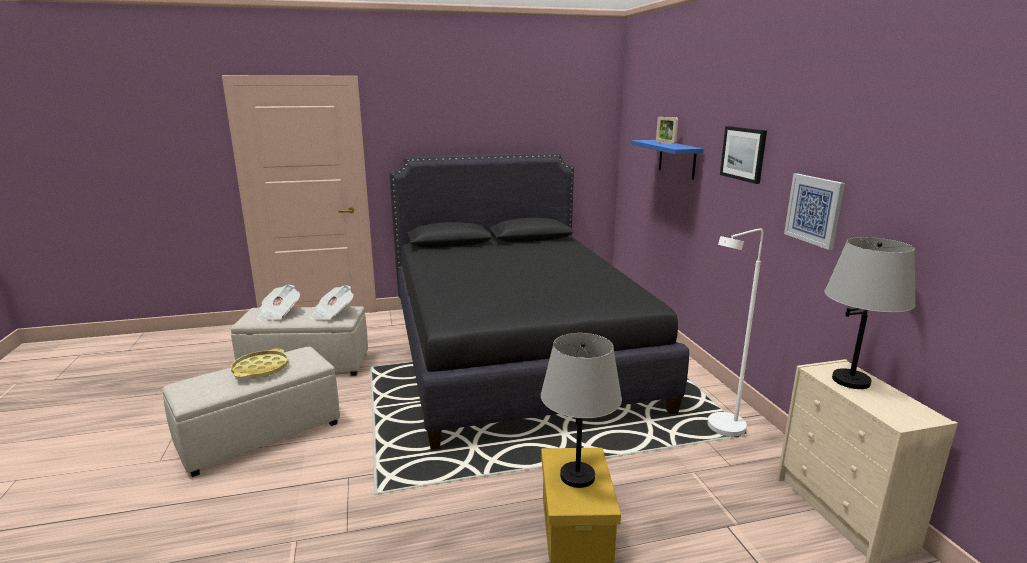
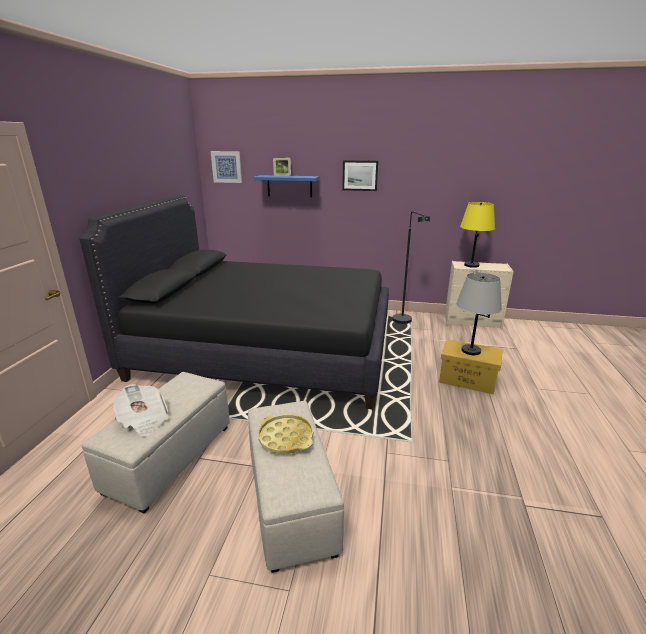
camera: 65 degrees left, 5 degrees up
newspaper [310,285,353,320] -> none
white floor lamp [707,228,763,438] -> black floor lamp [392,211,430,324]
picture [784,173,845,250] -> picture moved to [211,151,242,183]
grey table lamp [825,237,916,389] -> yellow table lamp [460,202,495,268]

